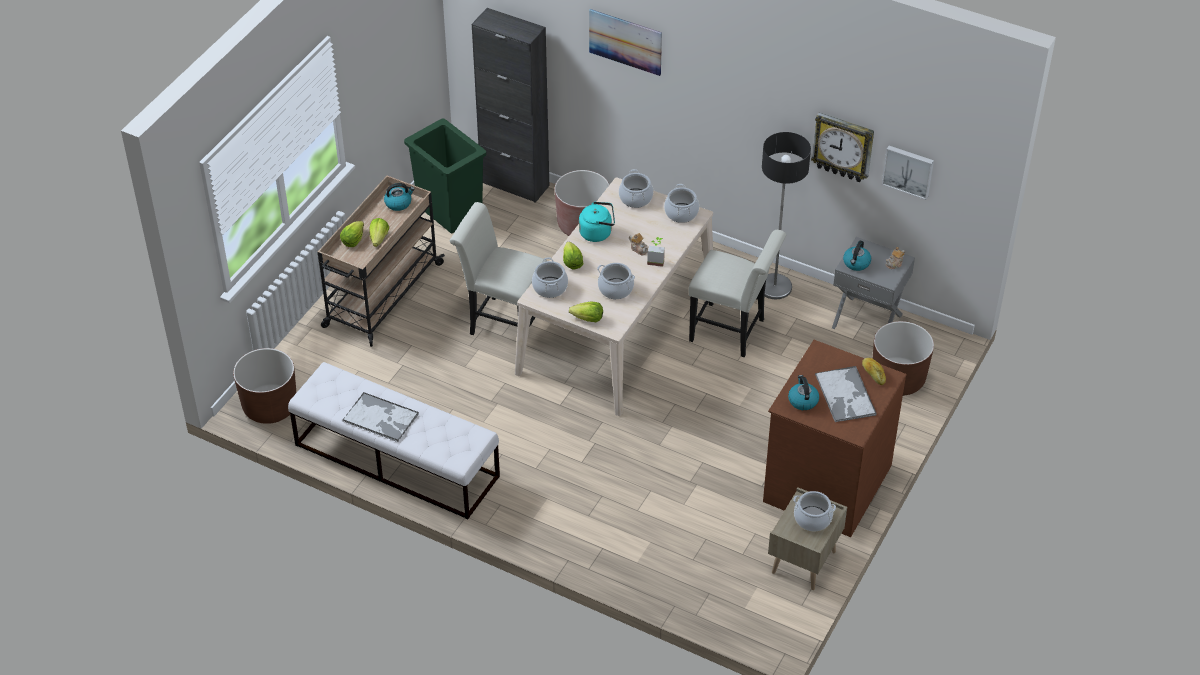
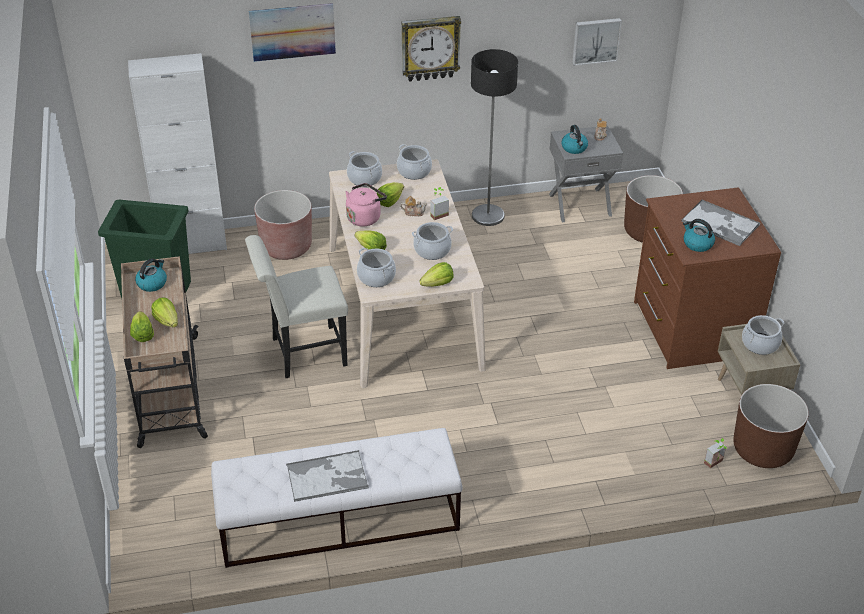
camera: 40 degrees left, 5 degrees down
brown planter [233,348,296,424] -> brown planter moved to [733,384,809,468]
black cabinet [472,8,549,203] -> white cabinet [128,53,227,254]
turquoise kettle [579,202,615,242] -> pink kettle [346,183,387,227]
white chair [688,230,786,357] -> none
wall clock [811,113,874,182] -> wall clock moved to [402,16,461,82]
bread [862,358,886,385] -> none
none -> lettuce [377,182,404,207]
none -> potted plant [704,438,727,468]

